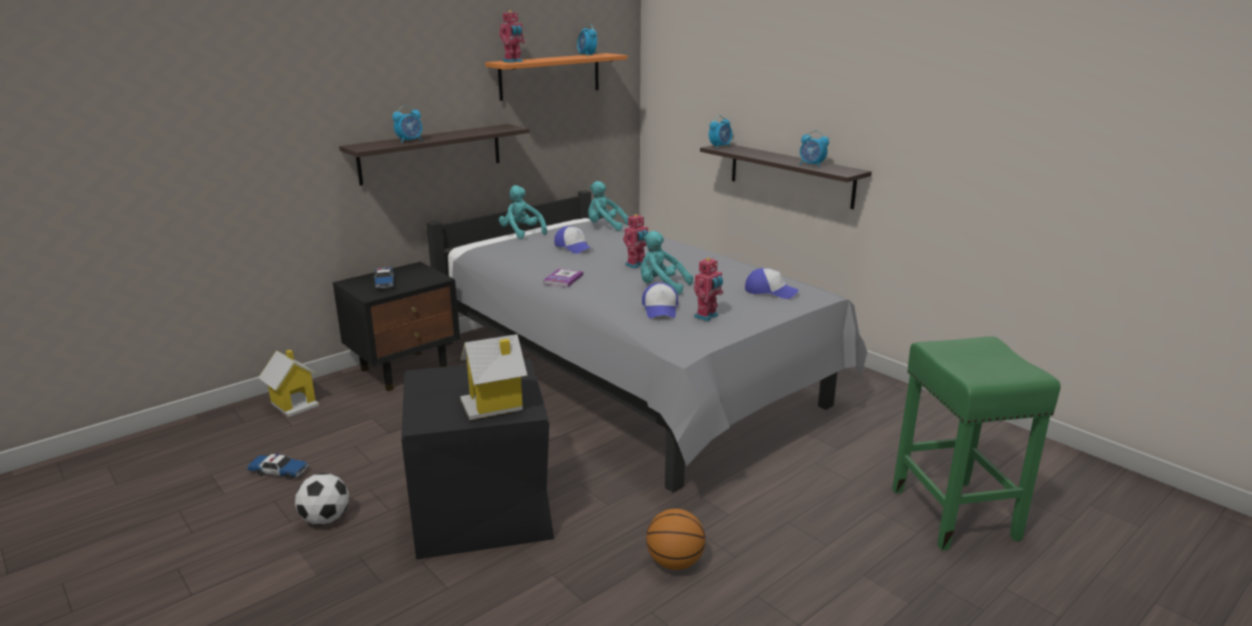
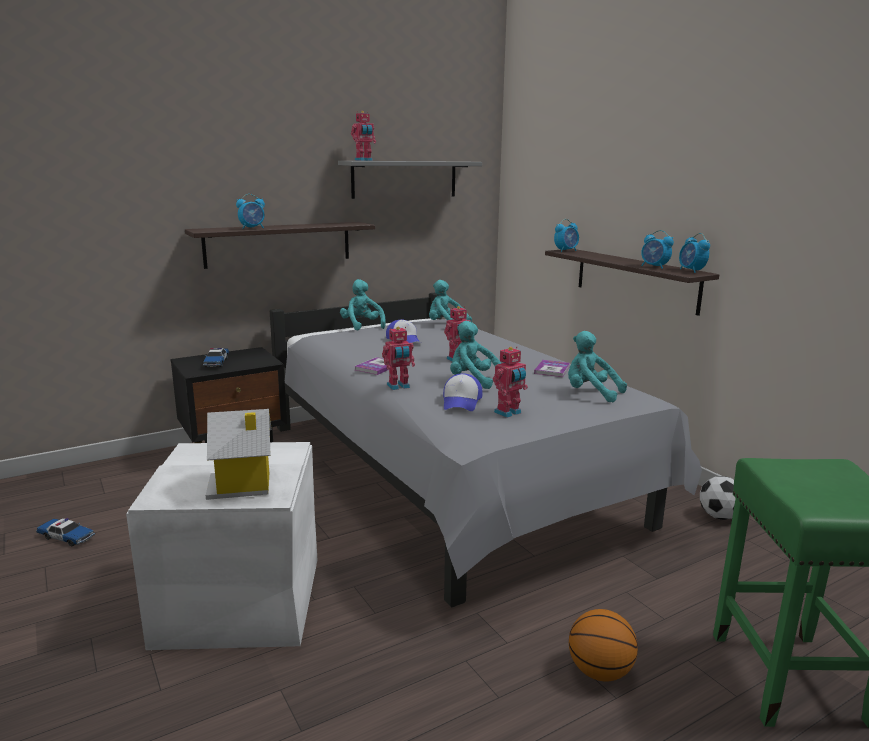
camera: 10 degrees right, 5 degrees down
toy house [258,350,319,417] -> none
football [295,473,349,525] -> football moved to [700,476,736,520]
black storage box [401,358,554,560] -> white storage box [126,442,318,650]
orange shelf [485,53,627,101] -> grey shelf [338,161,482,199]
alarm clock [577,24,597,57] -> alarm clock moved to [679,233,710,273]
basketball [646,508,705,570] -> basketball moved to [569,609,638,681]
cap [745,268,799,299] -> turquoise plush toy [568,331,627,402]
none -> toy robot [382,327,415,390]
none -> book [534,360,570,377]

